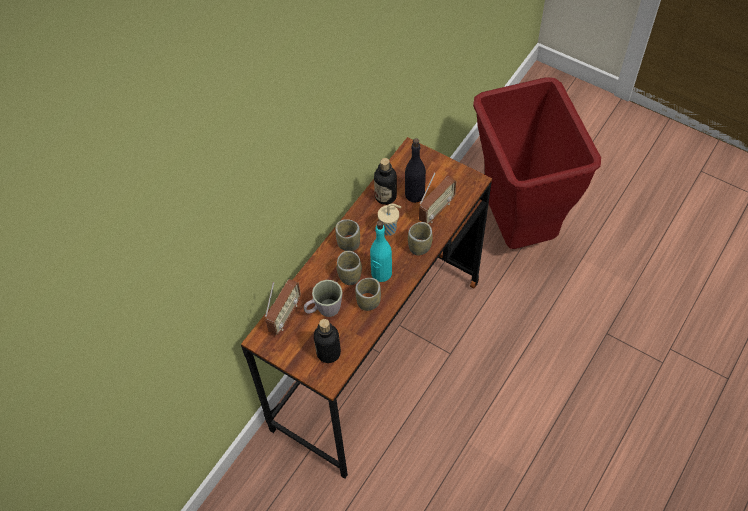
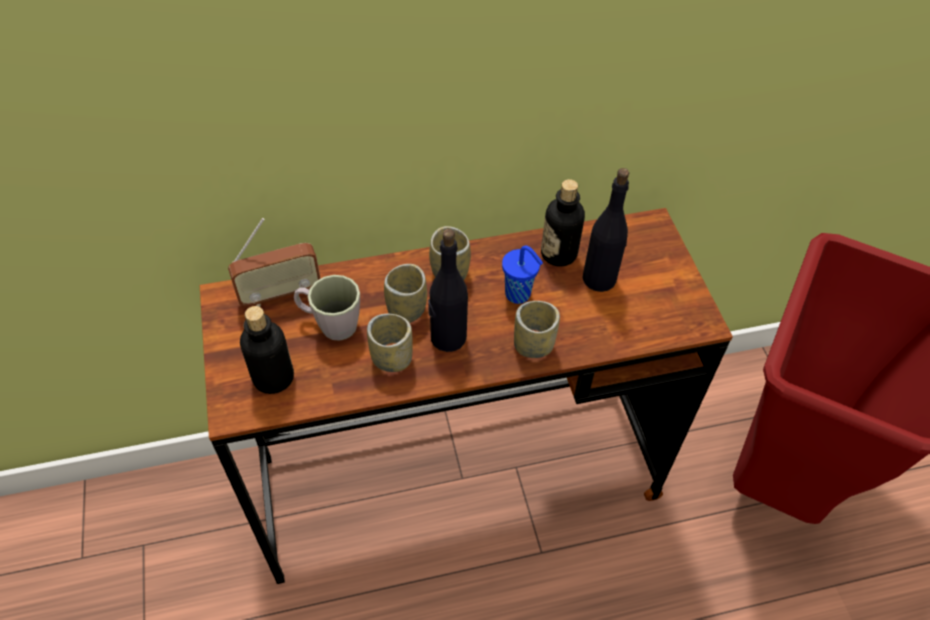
camera: 40 degrees right, 5 degrees down
turquoise bottle [370,221,392,282] -> black bottle [428,229,468,352]
beige cup [378,203,401,236] -> blue cup [502,245,543,304]
radio [419,172,456,224] -> none

